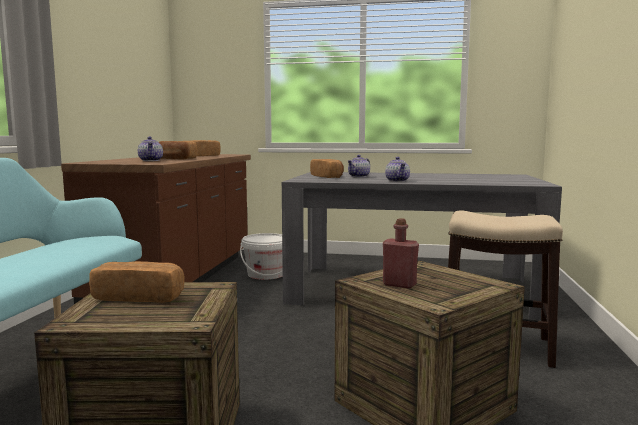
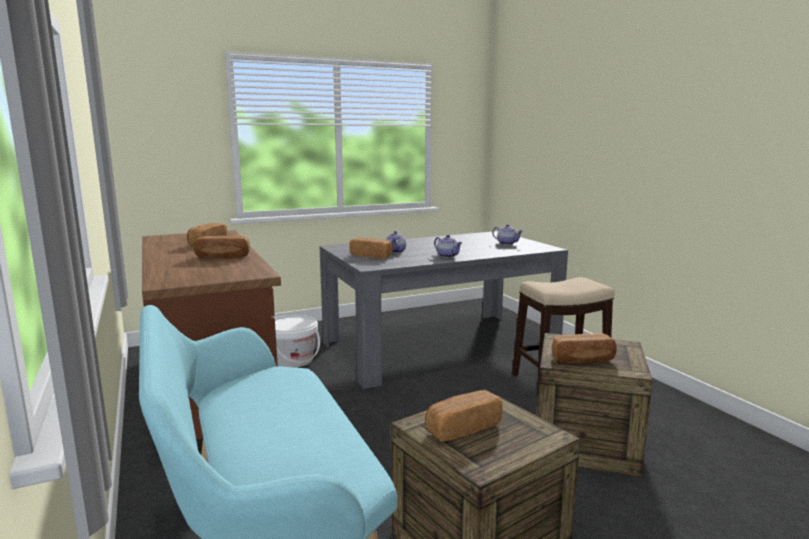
camera: 35 degrees left, 5 degrees up
teapot [138,137,163,161] -> teapot moved to [492,224,523,245]
red bottle [383,218,419,289] -> bread [552,333,617,363]

